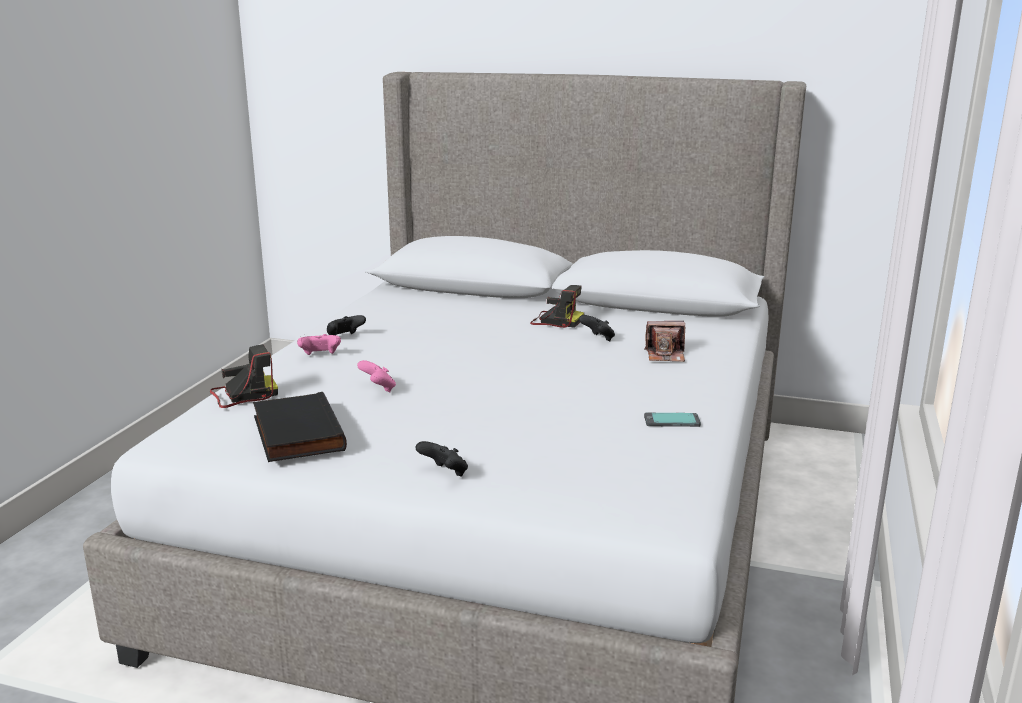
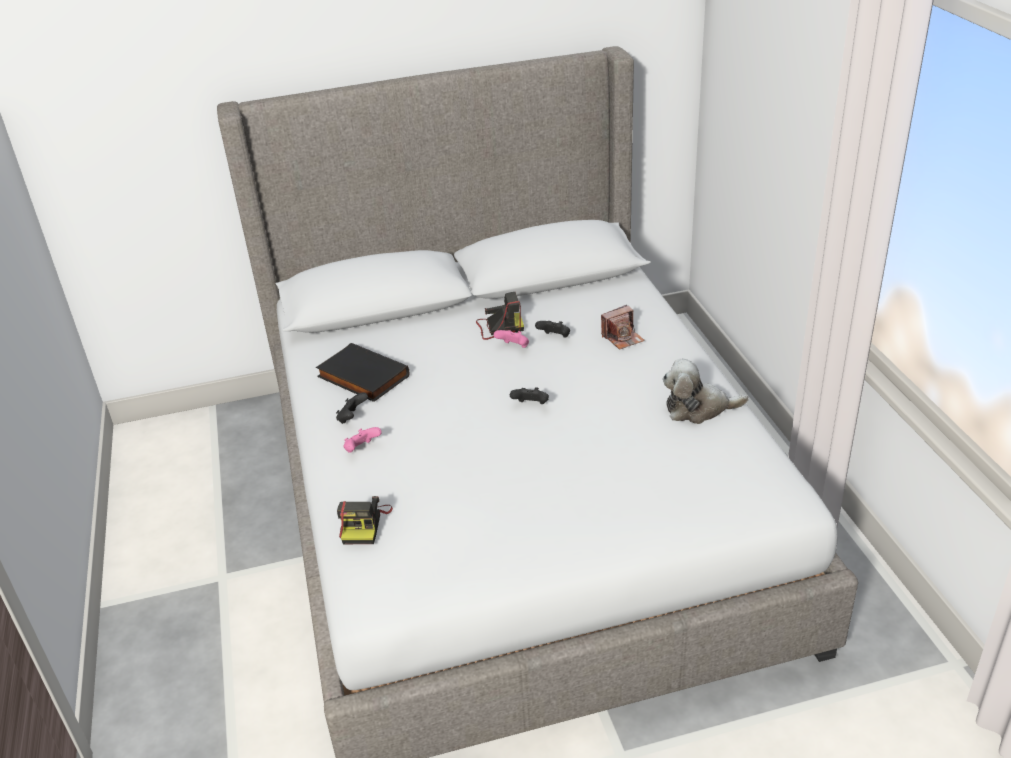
camera: 30 degrees left, 15 degrees up
camera [210,344,278,408] -> camera turned 150 degrees clockwise [337,496,393,544]
black book [253,392,347,462] -> black book moved to [316,343,410,402]
pink game controller [357,360,396,392] -> pink game controller moved to [494,330,529,348]
black game controller [416,441,468,476] -> black game controller moved to [510,387,549,404]
phone [644,413,701,427] -> plush toy [663,359,749,424]

